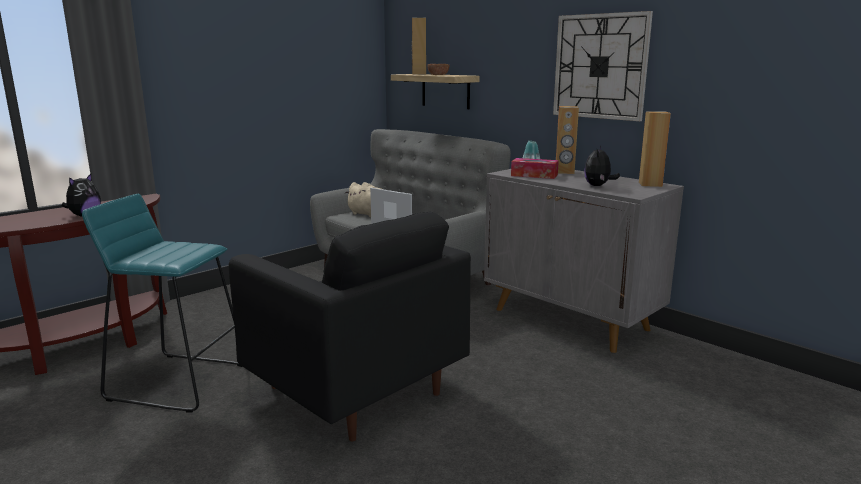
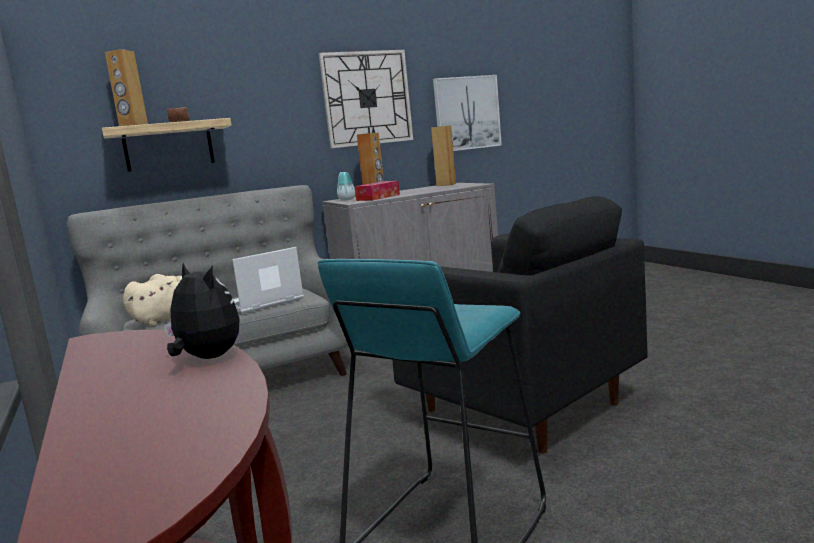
camera: 70 degrees left, 5 degrees down
black armchair [229,212,471,442] -> black armchair turned 75 degrees clockwise [393,196,648,453]
plush toy [584,146,620,186] -> none
none -> picture [433,75,502,151]

